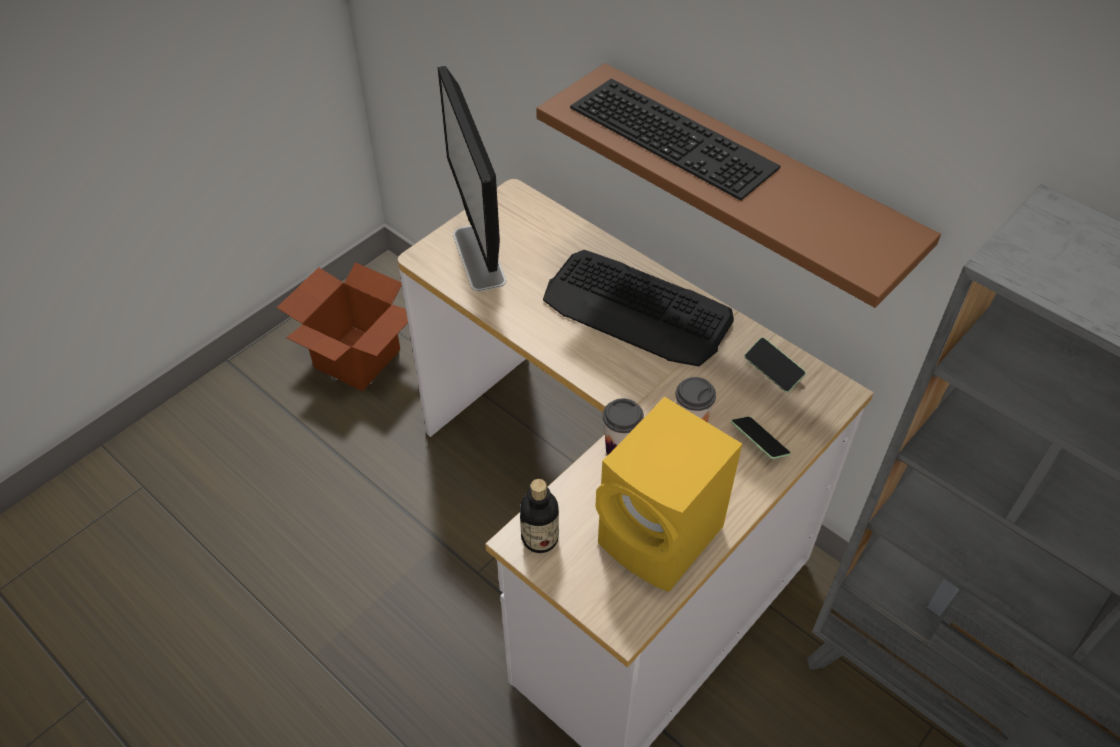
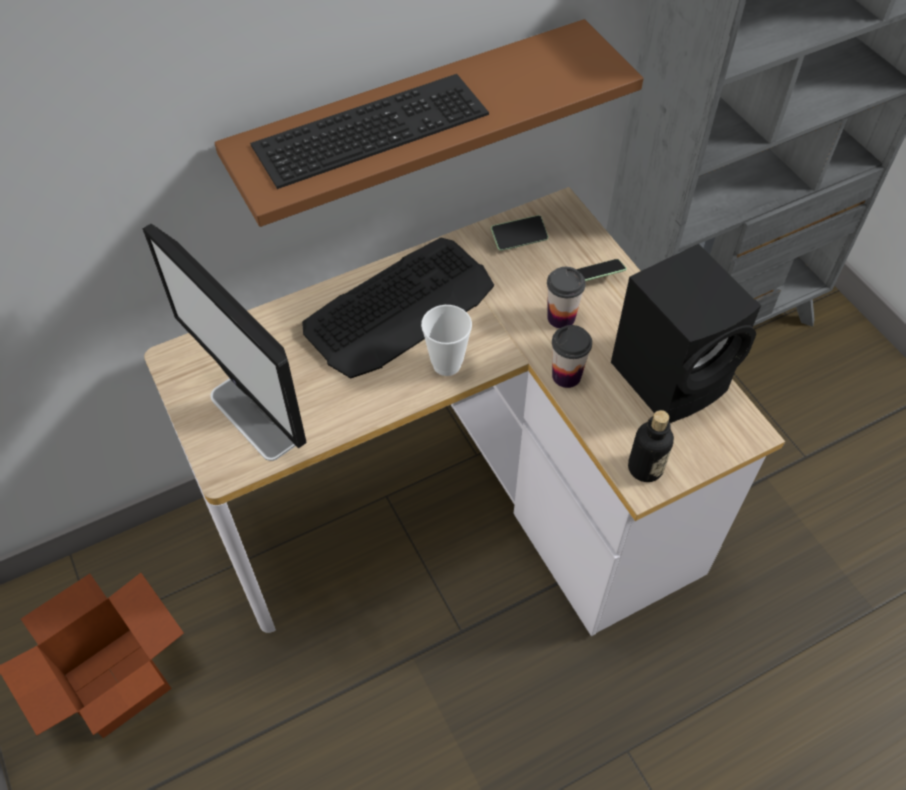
camera: 70 degrees left, 5 degrees up
monitor [438,66,506,292] -> monitor turned 45 degrees clockwise [142,224,307,461]
yellow speaker [595,397,742,592] -> black speaker [611,244,761,423]
none -> cup [421,305,472,376]

